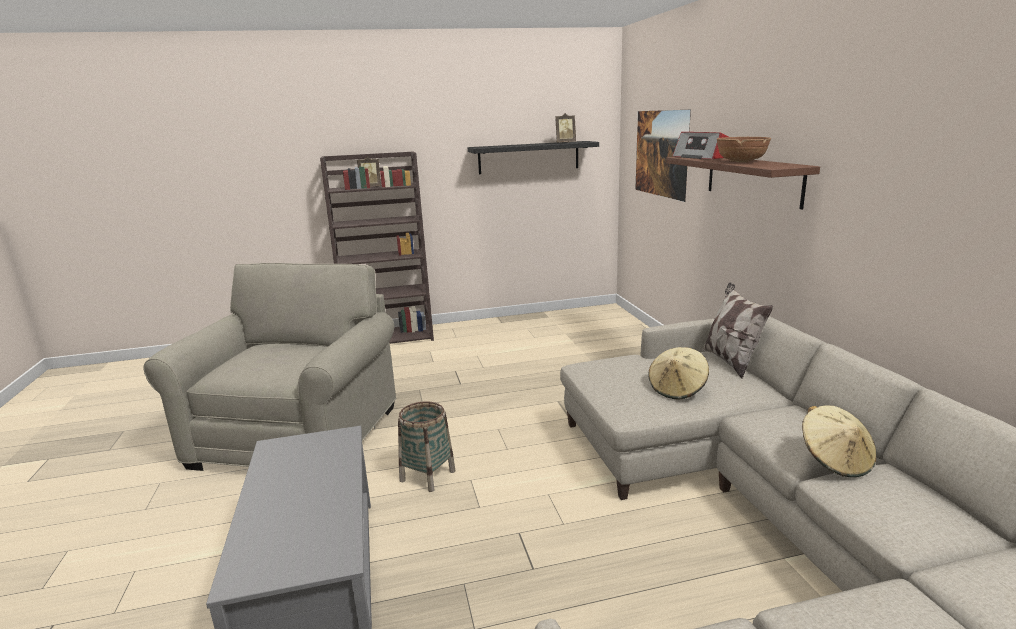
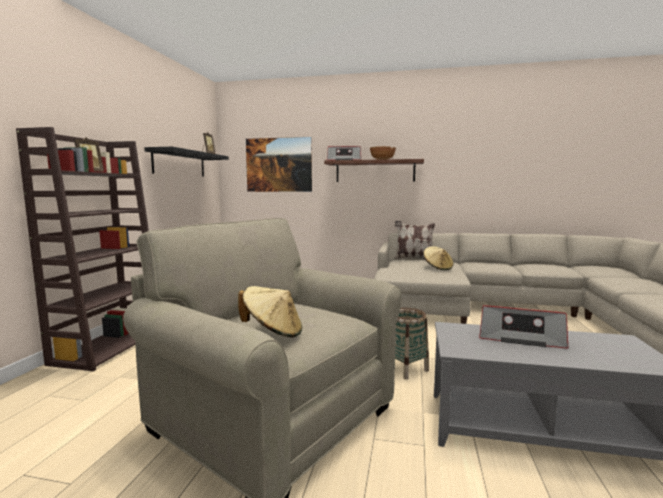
camera: 65 degrees left, 10 degrees down
beige hat [802,405,877,477] -> beige hat moved to [238,286,302,337]
none -> radio [479,305,568,349]

